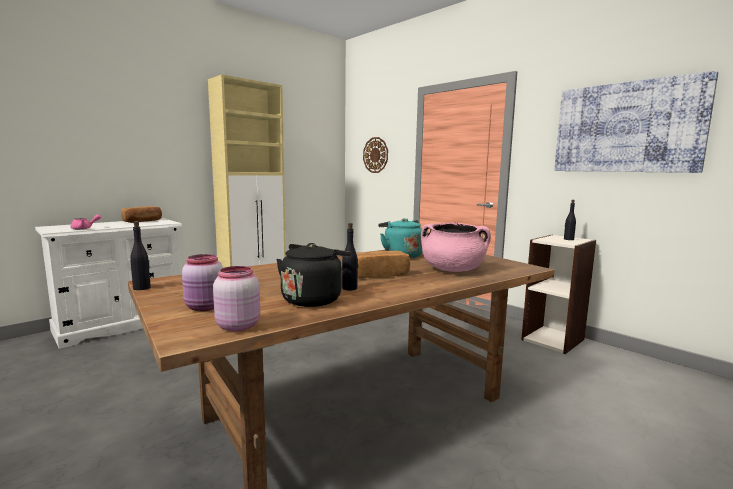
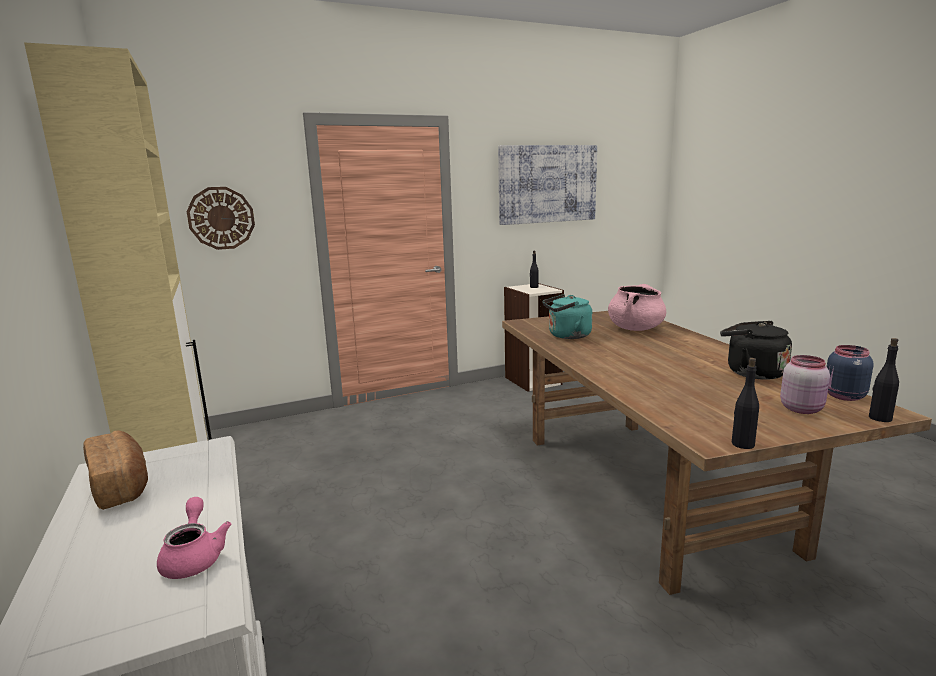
camera: 70 degrees left, 5 degrees up
pink jar [213,266,260,332] -> blue jar [827,345,874,401]
black bottle [342,223,358,291] -> black bottle moved to [869,338,899,422]
bread [356,251,410,278] -> none

